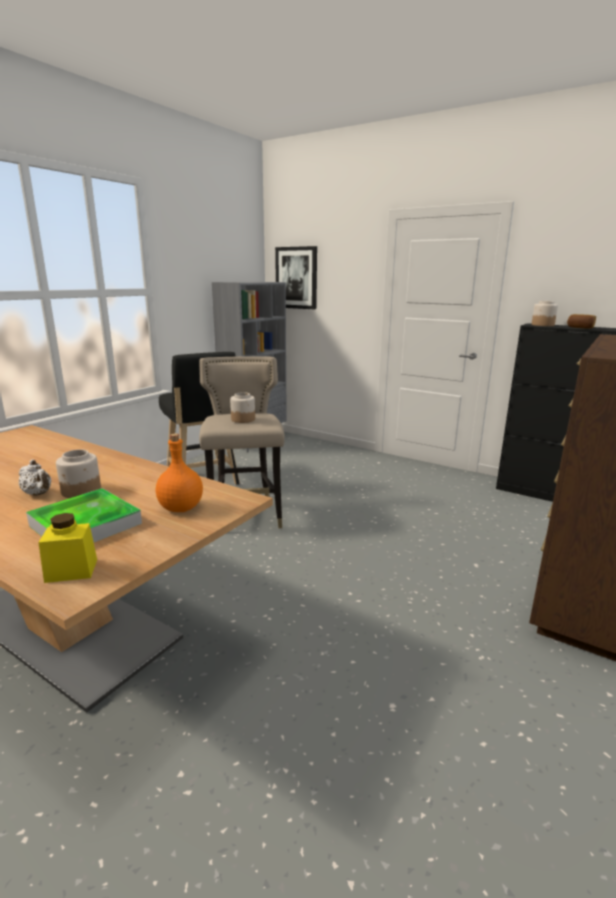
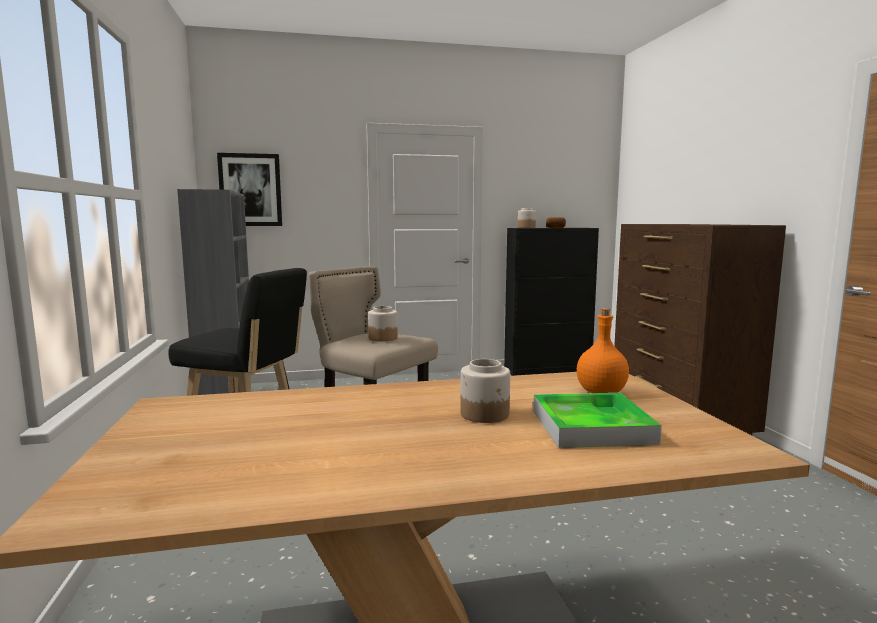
camera: 45 degrees left, 10 degrees down
white teapot [19,460,51,496] -> none
yellow jar [38,513,97,583] -> none

